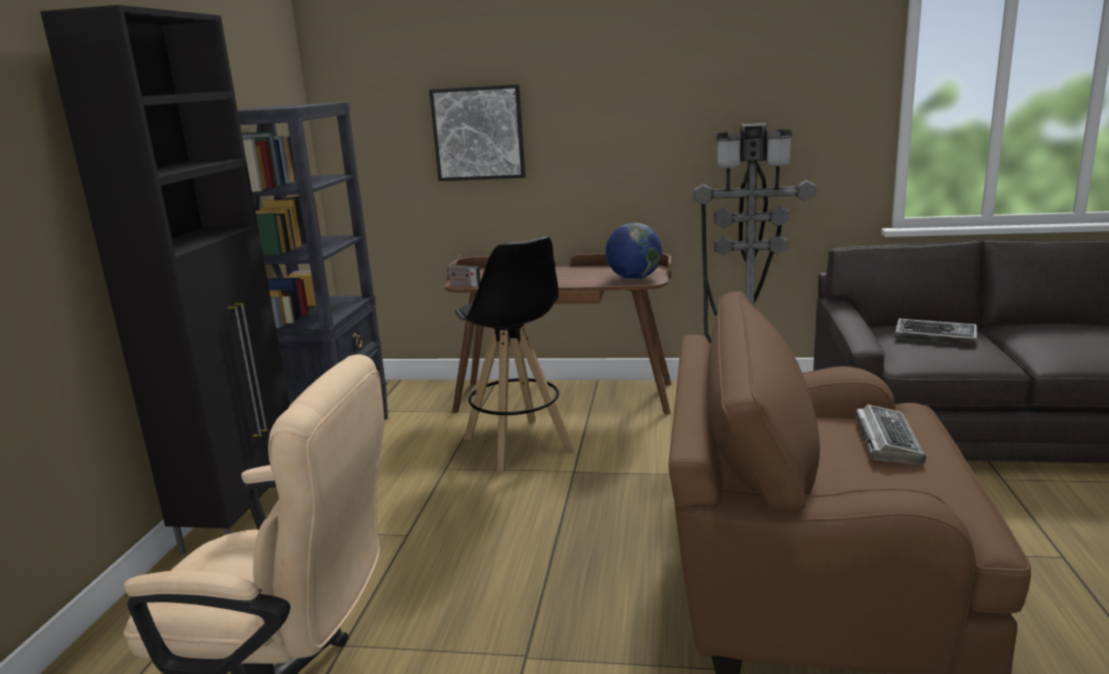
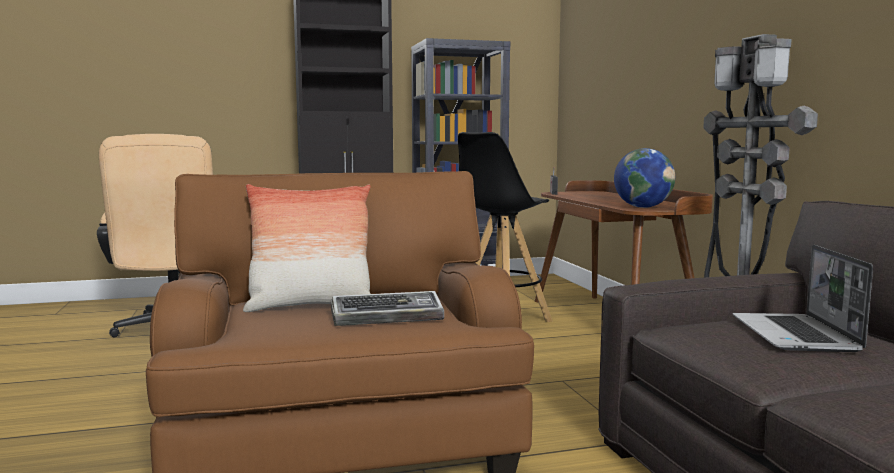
camera: 65 degrees right, 10 degrees down
picture [429,84,526,181] -> none
keyboard [895,319,977,346] -> laptop [733,245,873,352]
none -> pillow [243,184,371,312]

